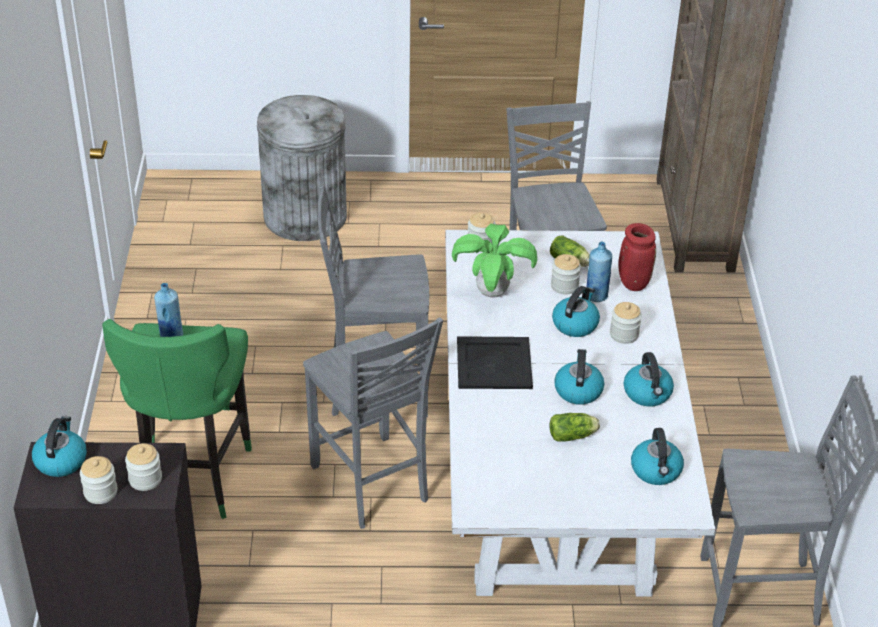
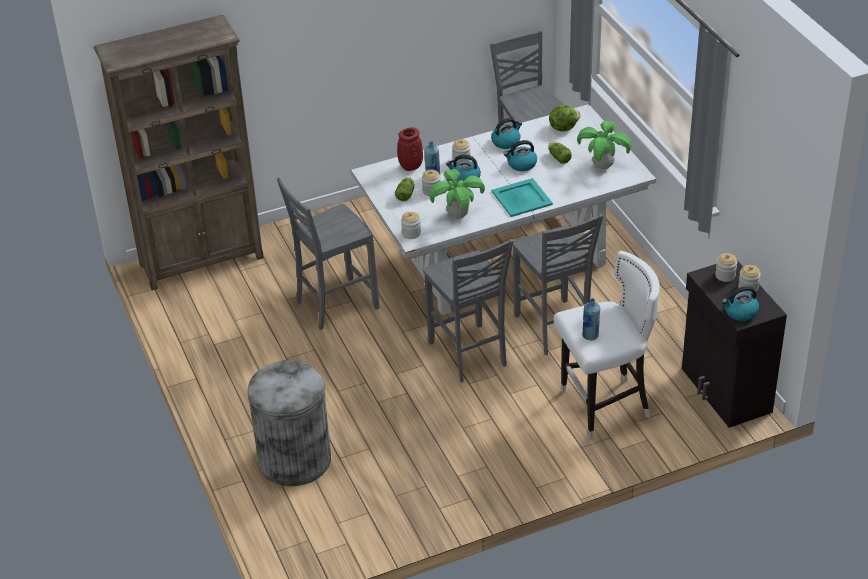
camera: 110 degrees left, 0 degrees up
green stool [102,319,252,519] -> white stool [554,251,660,440]
grey chair [303,317,443,529] -> grey chair turned 120 degrees clockwise [513,214,603,355]
black tray [457,336,533,389] -> turquoise tray [492,178,553,217]
kettle [631,428,684,485] -> lettuce [549,105,581,131]
none -> potted plant [577,121,631,169]

